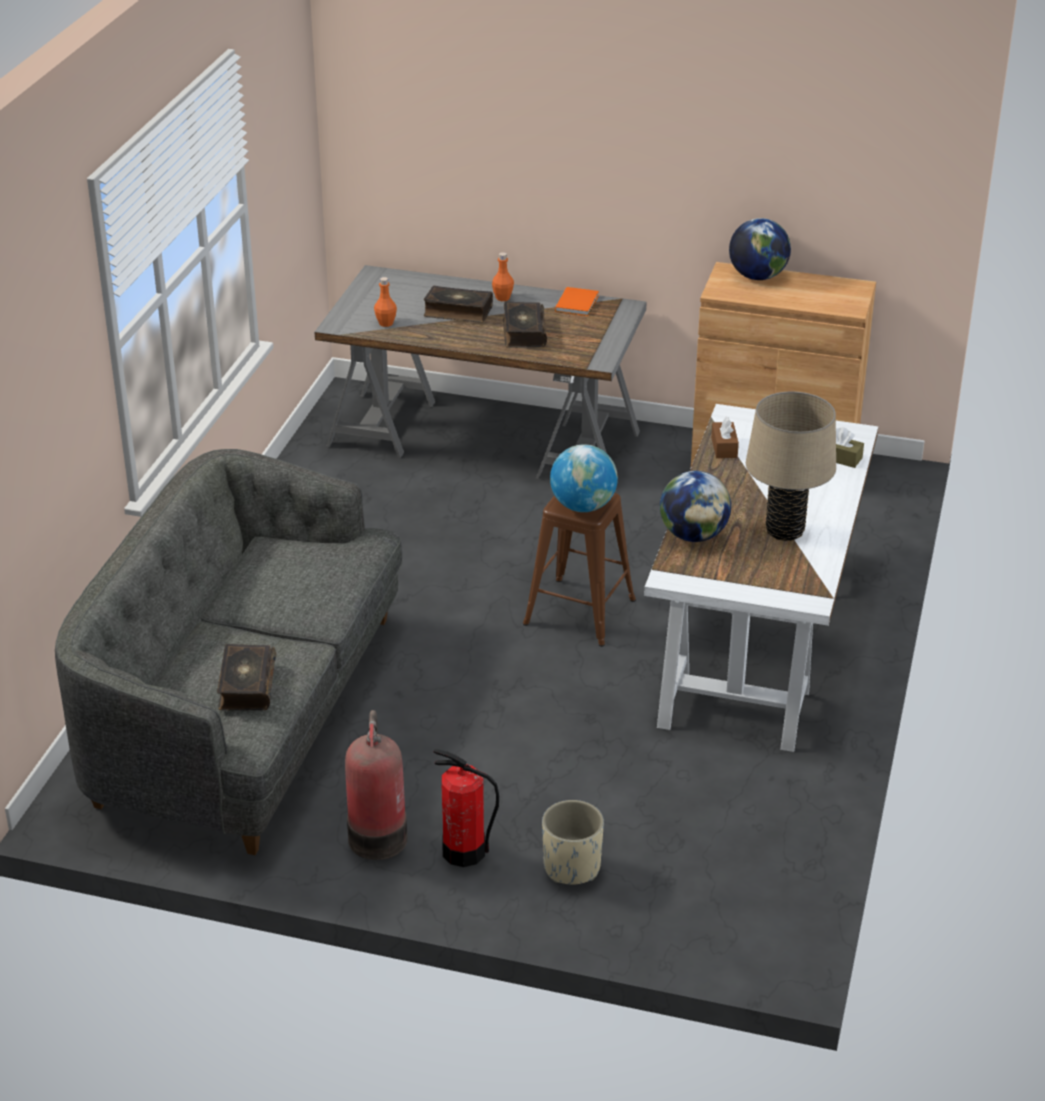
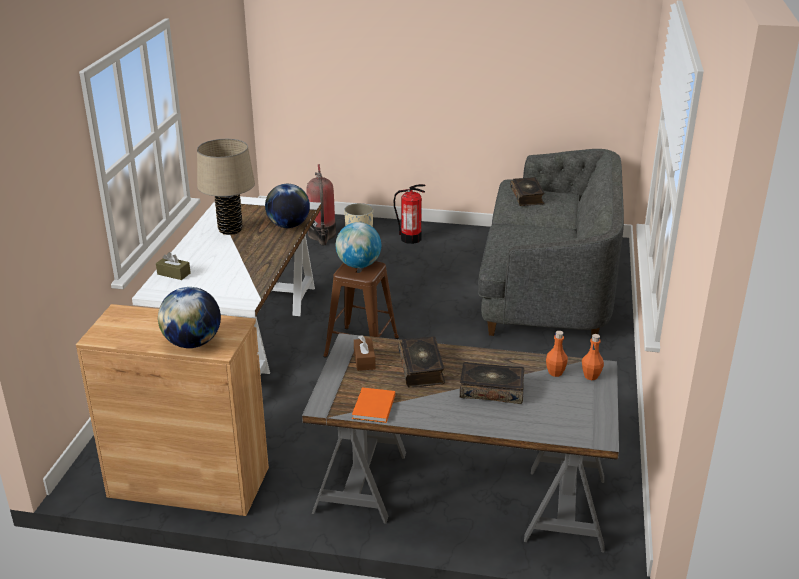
camera: 175 degrees right, 5 degrees down
fire extinguisher [345,710,407,860] -> fire extinguisher moved to [307,164,336,246]
orange bottle [492,252,514,301] -> orange bottle moved to [582,334,604,380]
brown tissue box [711,417,739,458] -> brown tissue box moved to [354,336,375,371]

